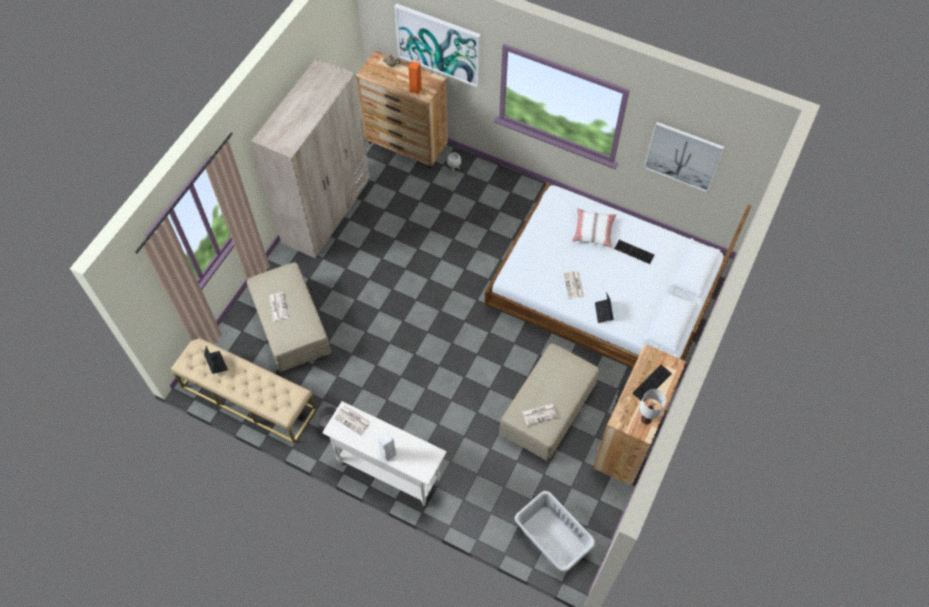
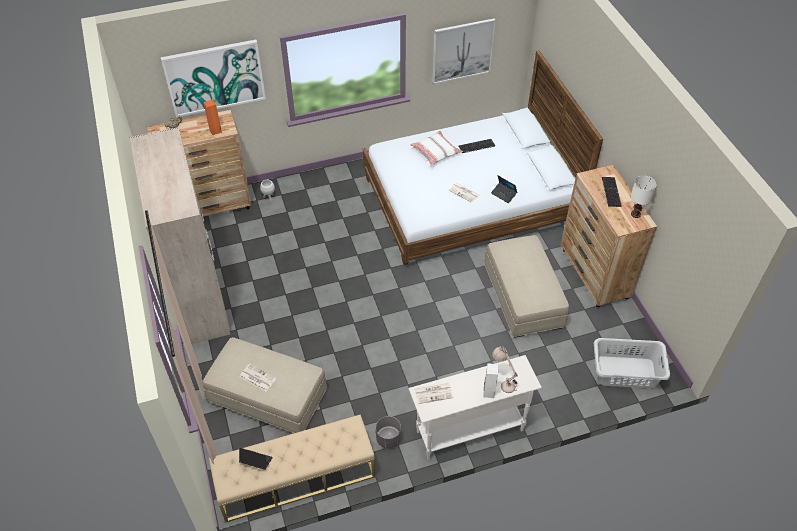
camera: 45 degrees left, 10 degrees down
newspaper [522,403,558,426] -> none
none -> beige table lamp [492,346,518,393]

